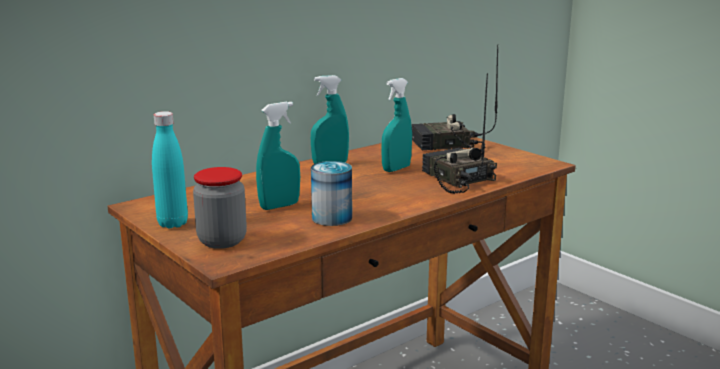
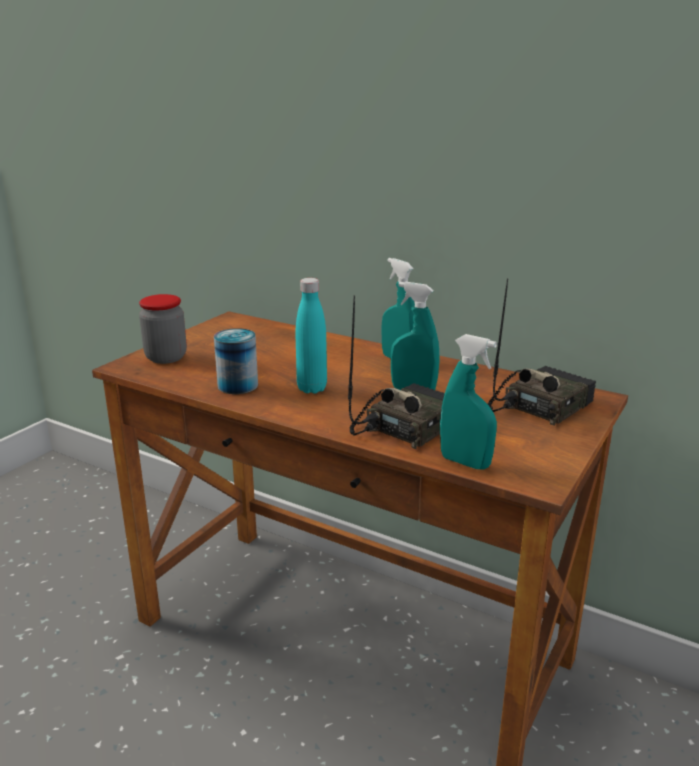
camera: 70 degrees right, 5 degrees up
turquoise bottle [152,111,188,228] -> turquoise bottle moved to [295,278,327,394]
turquoise spray bottle [256,102,300,210] -> turquoise spray bottle moved to [440,334,497,470]
radio [412,44,498,150] -> radio turned 75 degrees clockwise [488,279,596,426]

